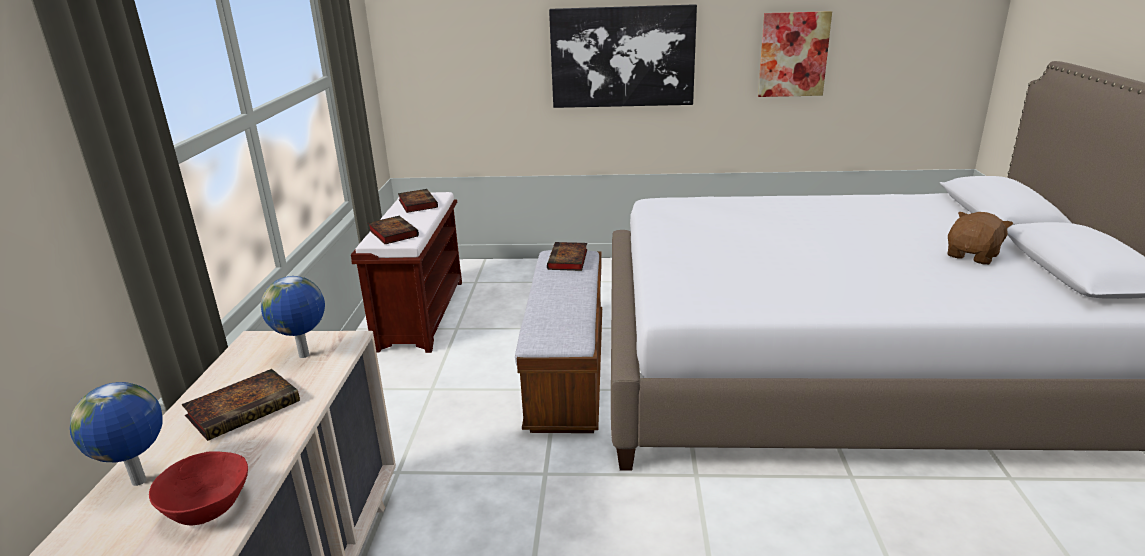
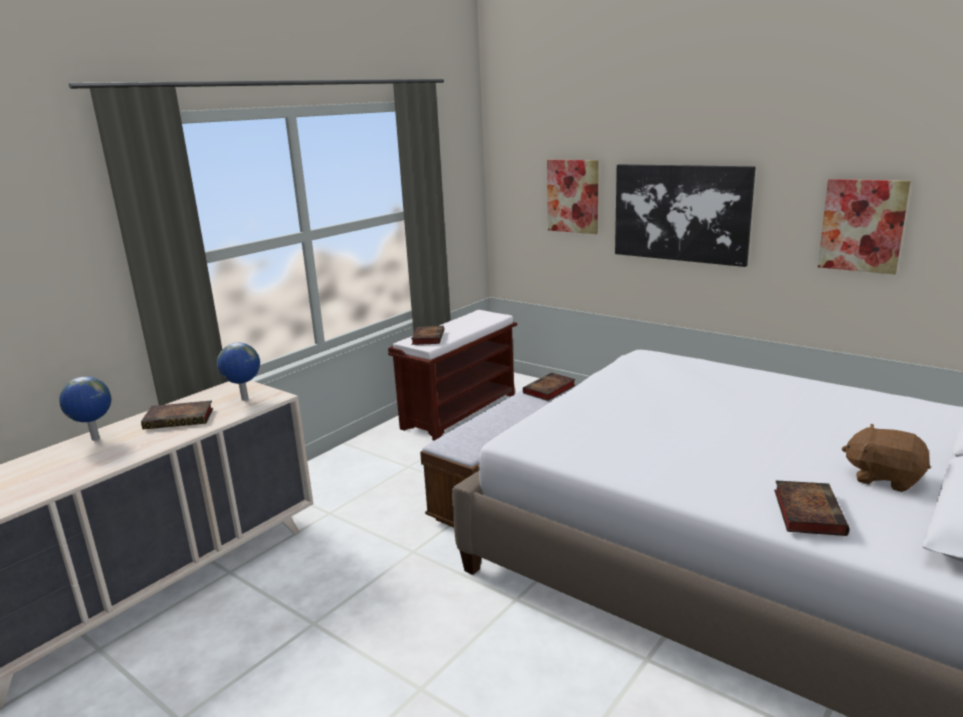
camera: 35 degrees right, 5 degrees down
red bowl [149,451,248,525] -> none
book [398,189,438,213] -> book moved to [774,480,850,536]
brown plush toy [947,212,1013,265] -> brown plush toy turned 135 degrees counterclockwise [842,424,931,492]
none -> picture [547,160,599,234]

